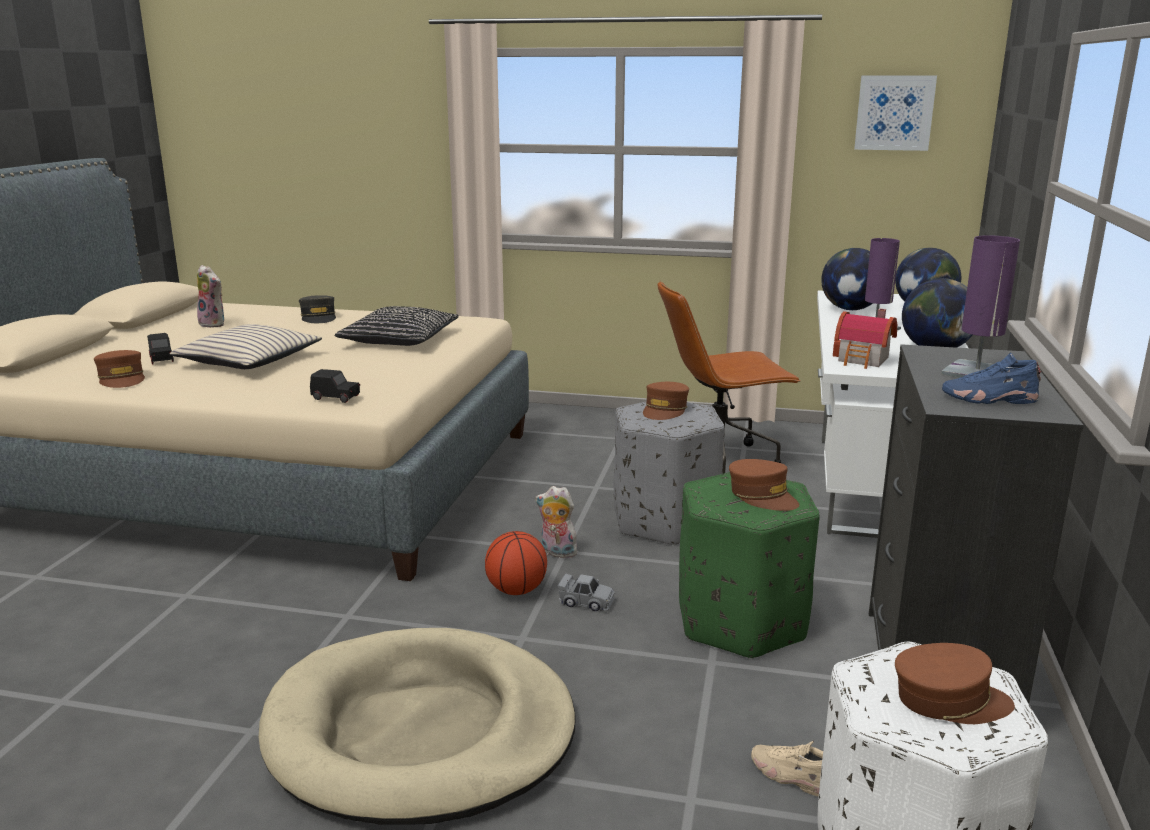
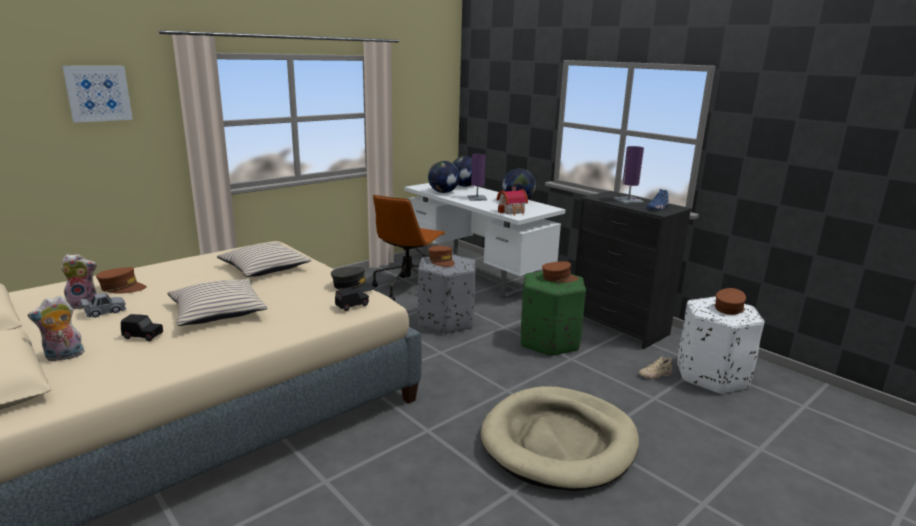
camera: 55 degrees left, 0 degrees up
brown cap [94,350,145,388] -> brown cap moved to [96,267,147,294]
grey cap [299,295,336,323] -> grey cap moved to [331,267,375,292]
black pillow [335,306,459,346] -> beige pillow [217,242,311,277]
basketball [485,531,547,595] -> none
plush toy [535,486,577,558] -> plush toy moved to [28,296,85,361]
grey toy car [558,573,615,611] -> grey toy car moved to [80,293,126,317]
picture [854,75,937,151] -> picture moved to [62,66,133,123]

